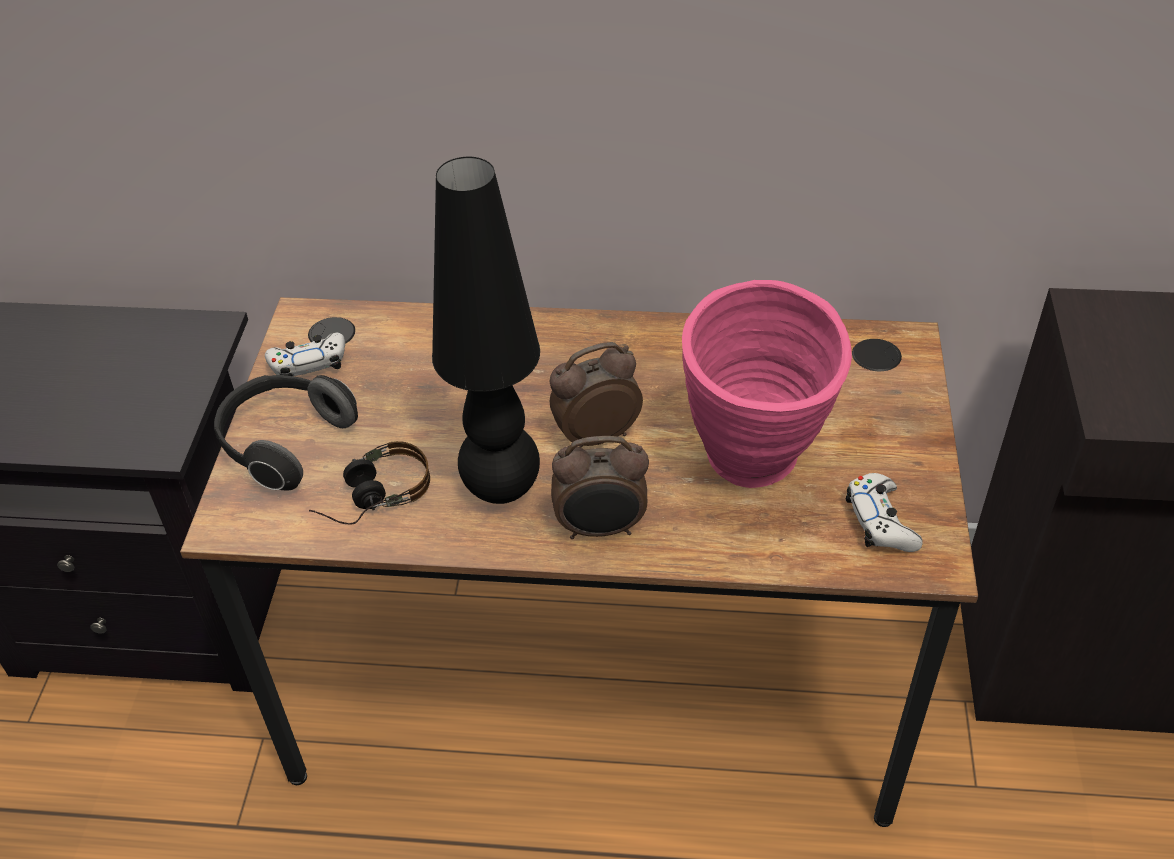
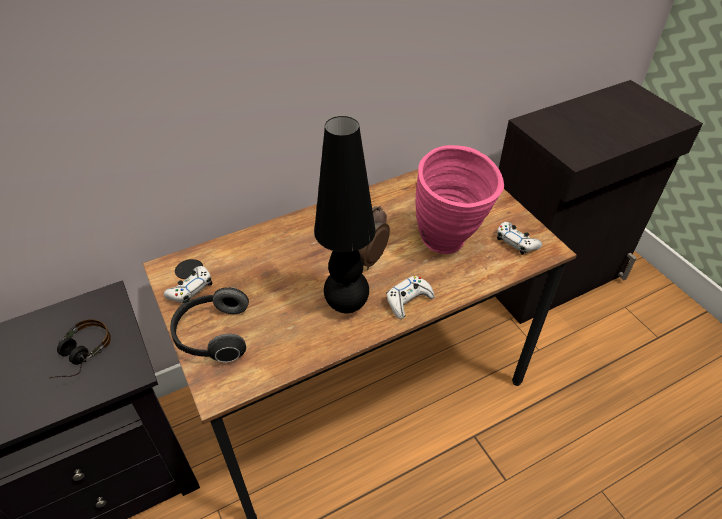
camera: 35 degrees left, 0 degrees up
headphones [309,441,430,525] -> headphones moved to [49,319,111,378]
alarm clock [551,436,649,539] -> white game controller [386,276,435,319]

